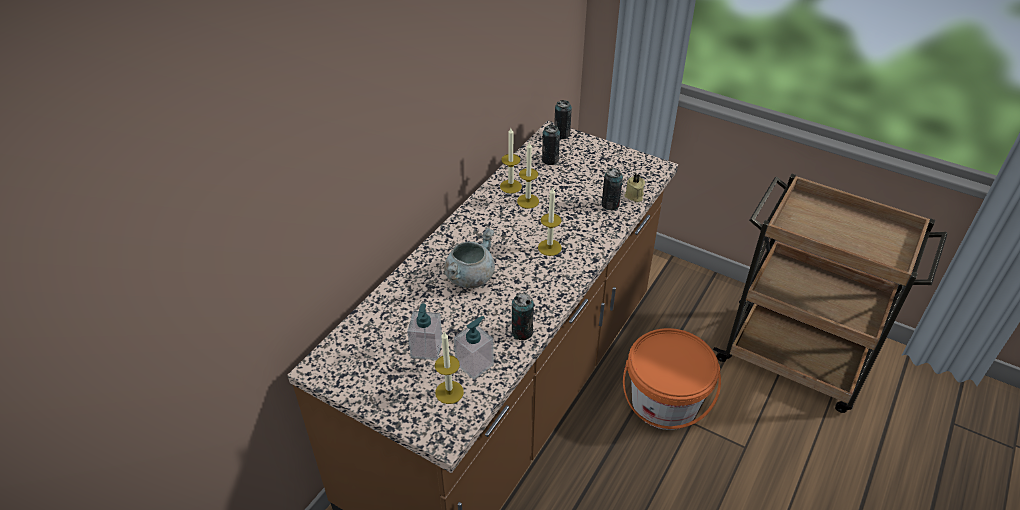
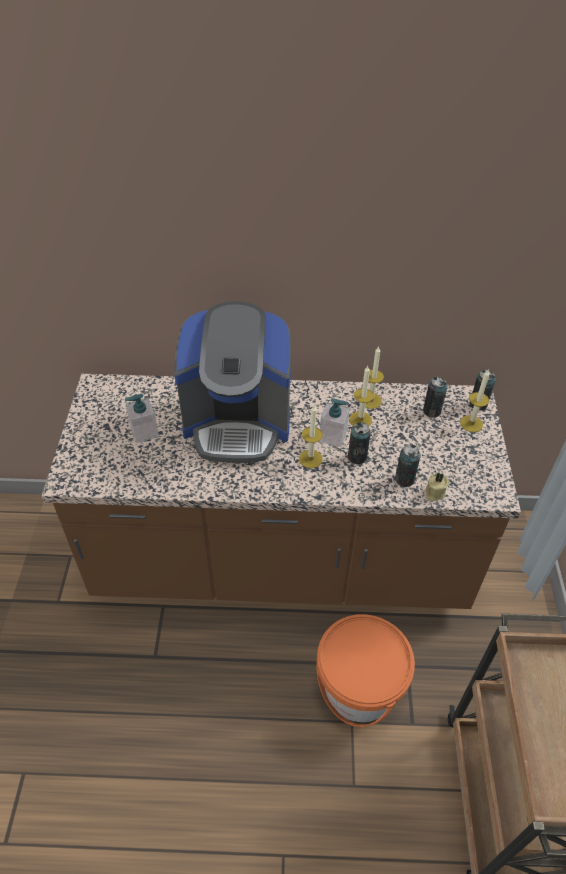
camera: 60 degrees right, 5 degrees up
candle [435,332,464,404] -> candle moved to [460,370,489,432]
grey cooking pot [444,228,495,288] -> coffee machine [174,301,292,463]
soap dispenser [454,316,494,380] -> soap dispenser moved to [319,398,350,447]
can [512,293,534,340] -> can moved to [348,422,371,464]

